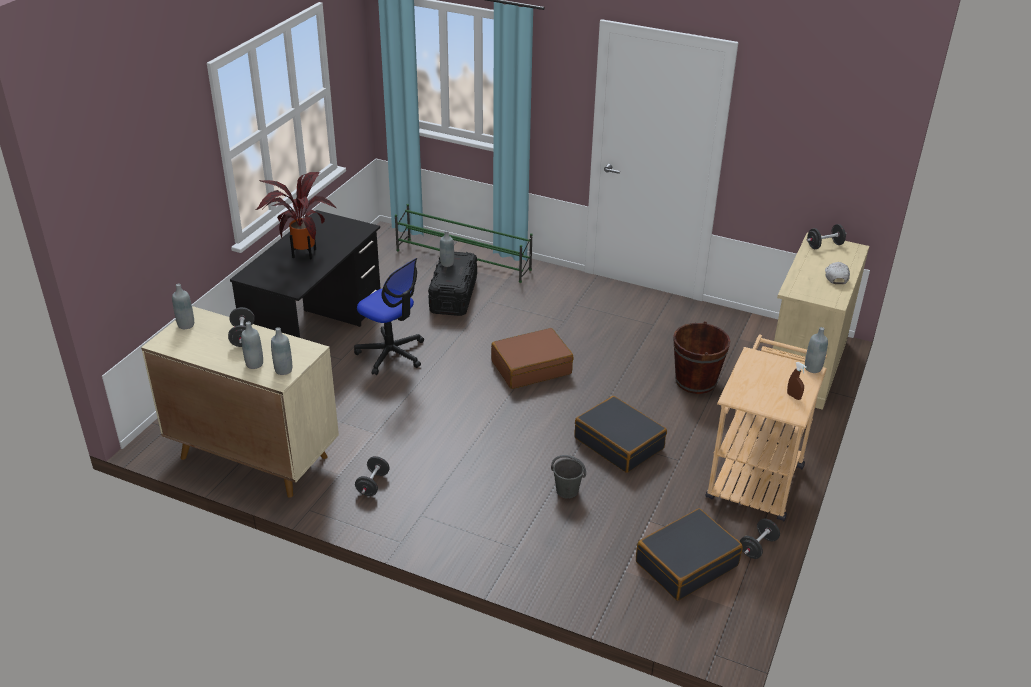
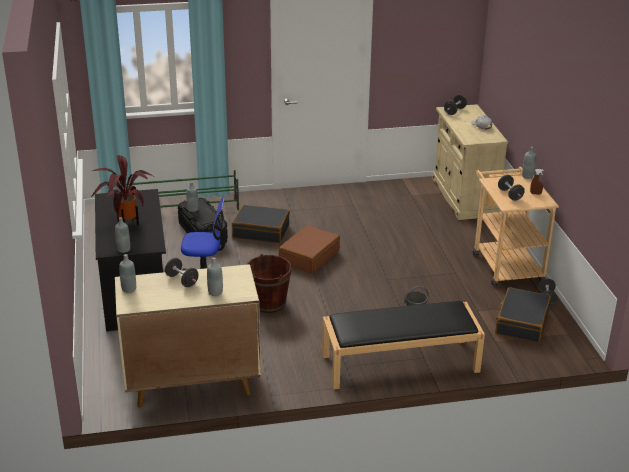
camera: 35 degrees left, 5 degrees down
grey bottle [271,327,292,375] -> grey bottle moved to [115,217,130,253]
black dumbbell [355,456,390,496] -> black dumbbell moved to [498,175,525,201]
black suitcase [574,396,667,473] -> black suitcase moved to [232,205,290,243]
brown bucket [673,321,730,394] -> brown bucket moved to [246,254,291,313]
none -> black bench [322,301,485,389]

